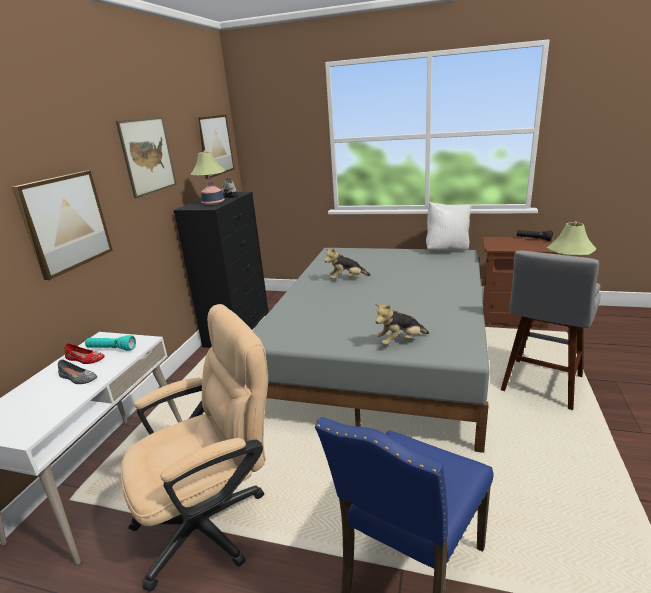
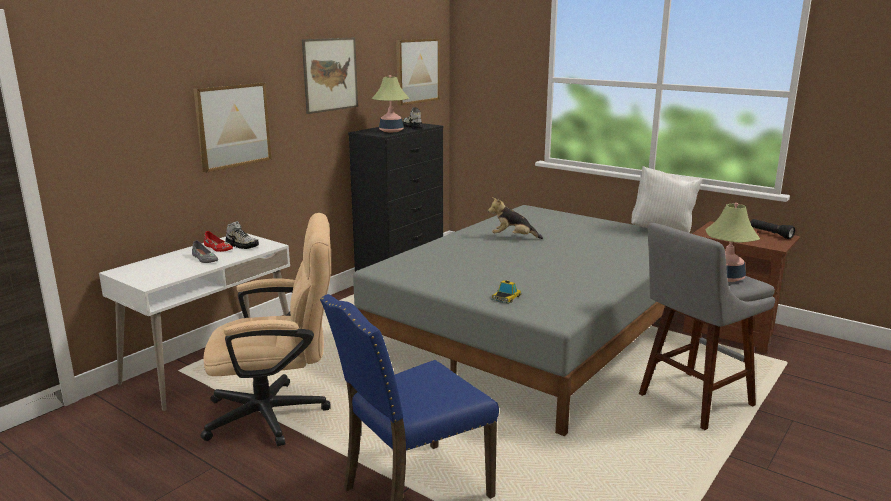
camera: 20 degrees right, 5 degrees down
turquoise flashlight [85,335,136,351] -> shoe [225,221,259,249]
plush toy [375,304,429,345] -> toy car [491,280,522,304]

